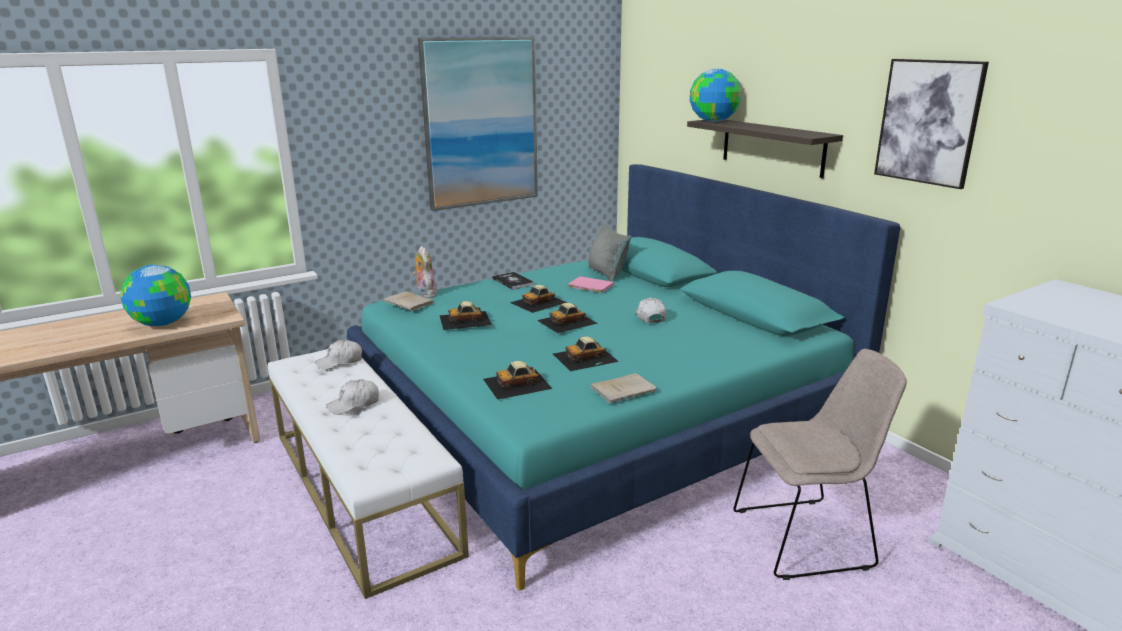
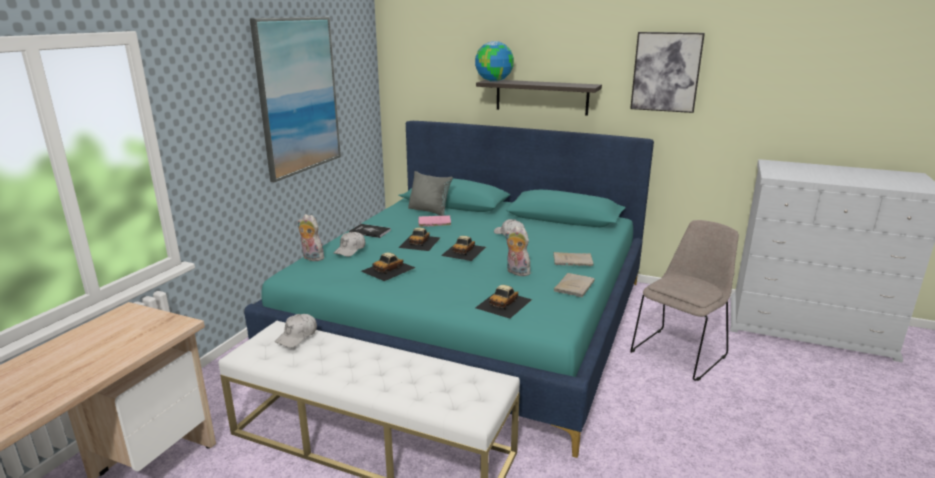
camera: 35 degrees left, 0 degrees up
globe [120,265,191,326] -> none
white cap [326,379,379,415] -> white cap moved to [333,232,365,257]
beige book [384,291,434,311] -> beige book moved to [553,252,593,266]
toy car [553,336,619,371] -> plush toy [505,226,530,276]

